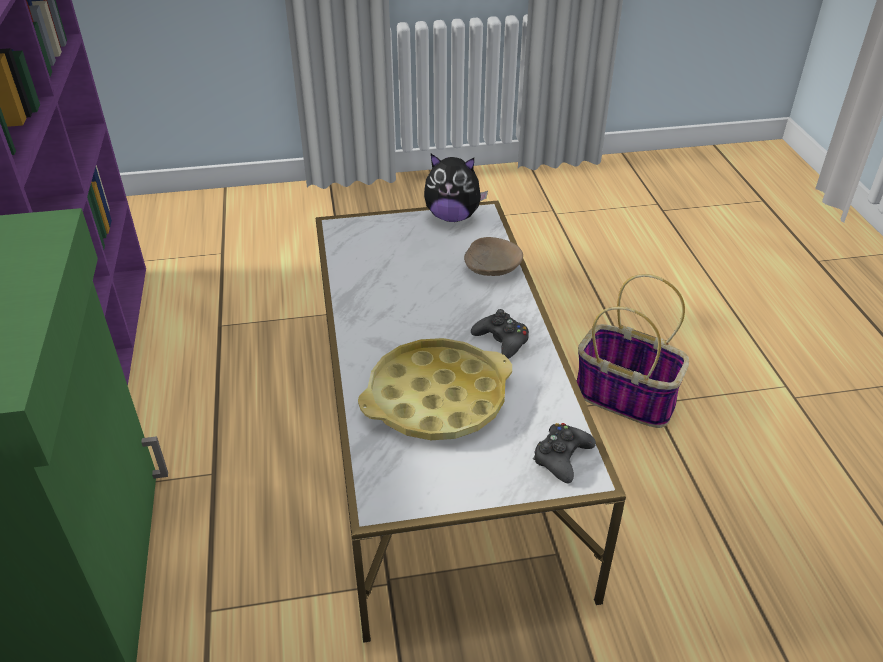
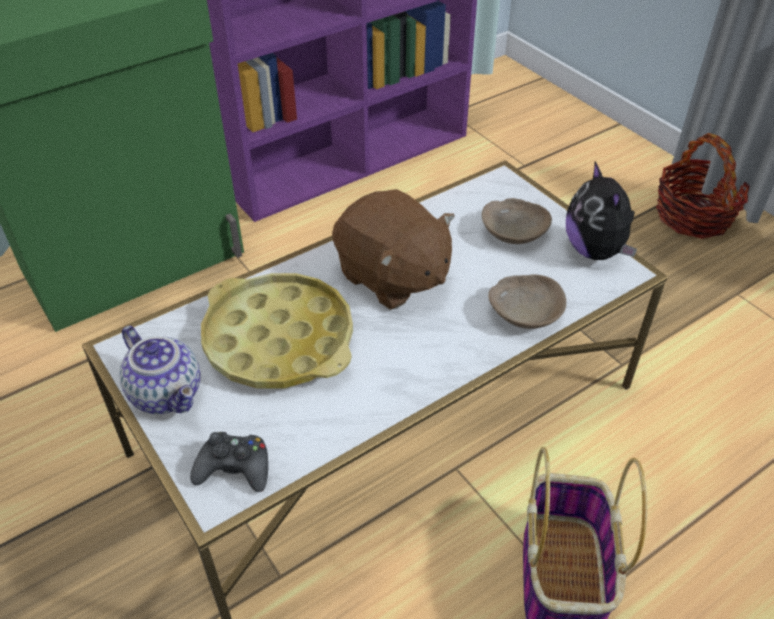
camera: 65 degrees right, 5 degrees up
black game controller [471,309,529,359] -> none
none -> teapot [119,326,200,414]
none -> brown plush toy [332,189,455,310]
none -> beige bowl [482,198,552,244]
none -> basket [656,133,750,239]

